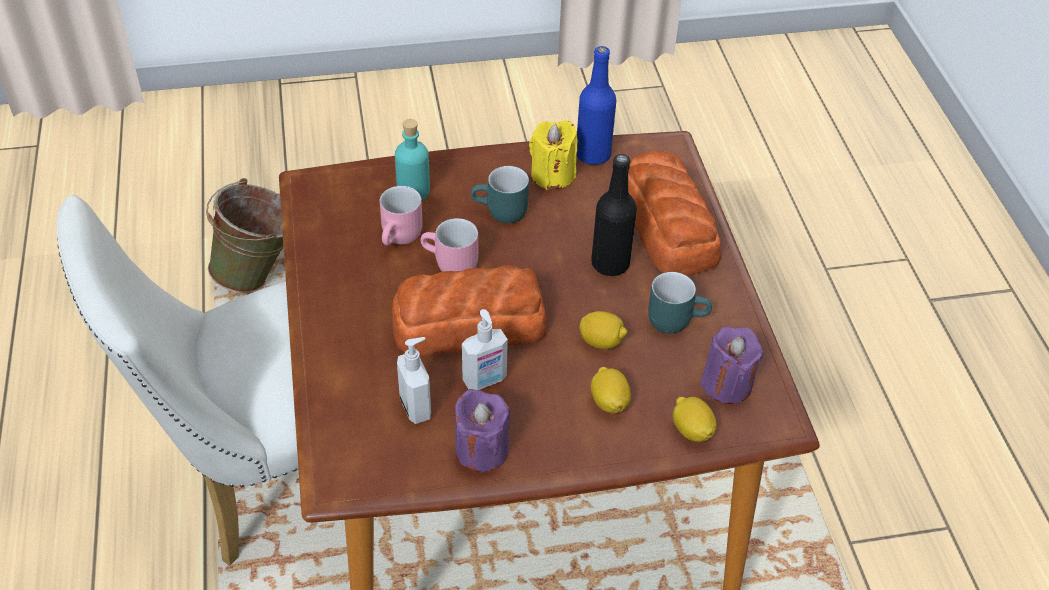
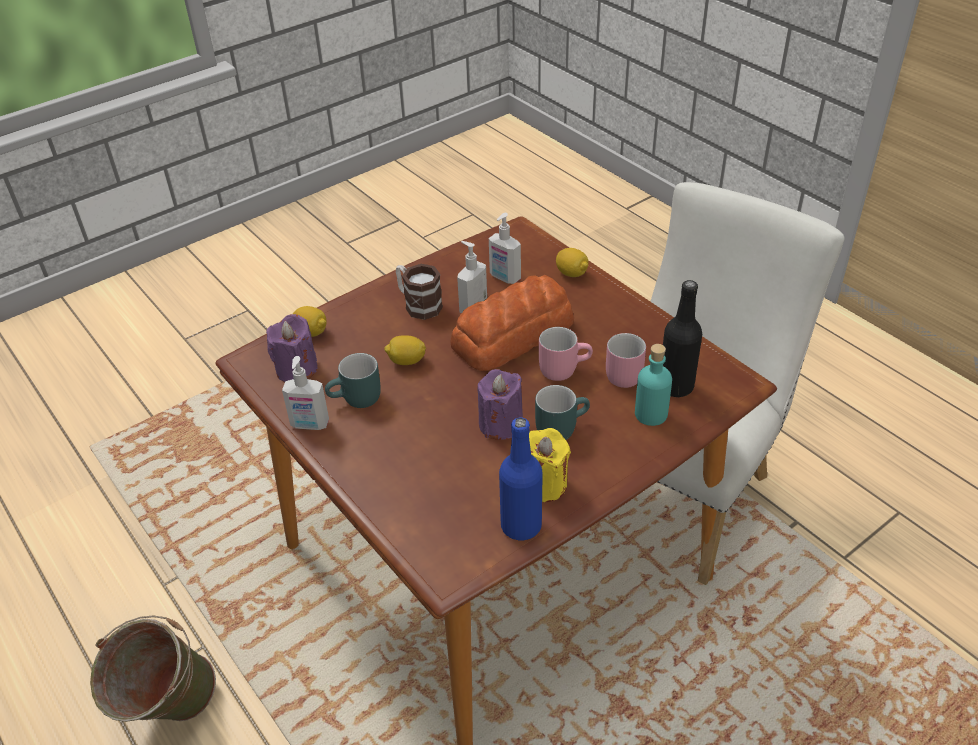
camera: 155 degrees right, 5 degrees down
green bucket [206,178,284,293] -> green bucket moved to [90,615,216,722]
purple candle [454,389,510,472] -> purple candle moved to [477,369,523,440]
black bottle [591,154,637,276] -> black bottle moved to [663,280,702,397]
lemon [591,367,631,413] -> lemon moved to [556,248,588,277]
bread [628,151,721,276] -> none
none -> soap dispenser [282,356,329,430]
none -> mug [396,264,443,320]

